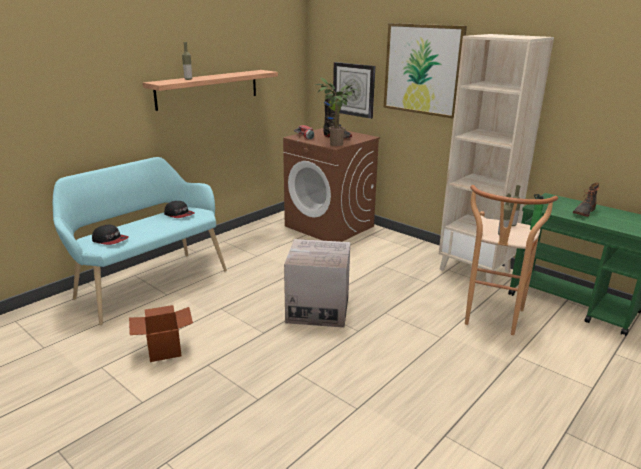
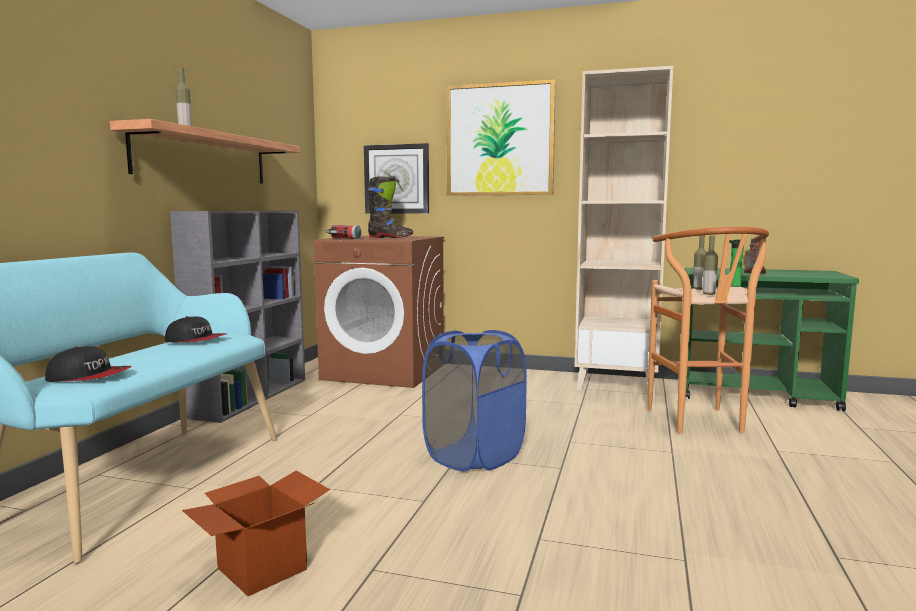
camera: 25 degrees left, 15 degrees down
cardboard box [284,239,350,328] -> blue laundry basket [422,330,527,472]
potted plant [316,77,358,146] -> none
none -> grey bookcase [170,211,305,423]

